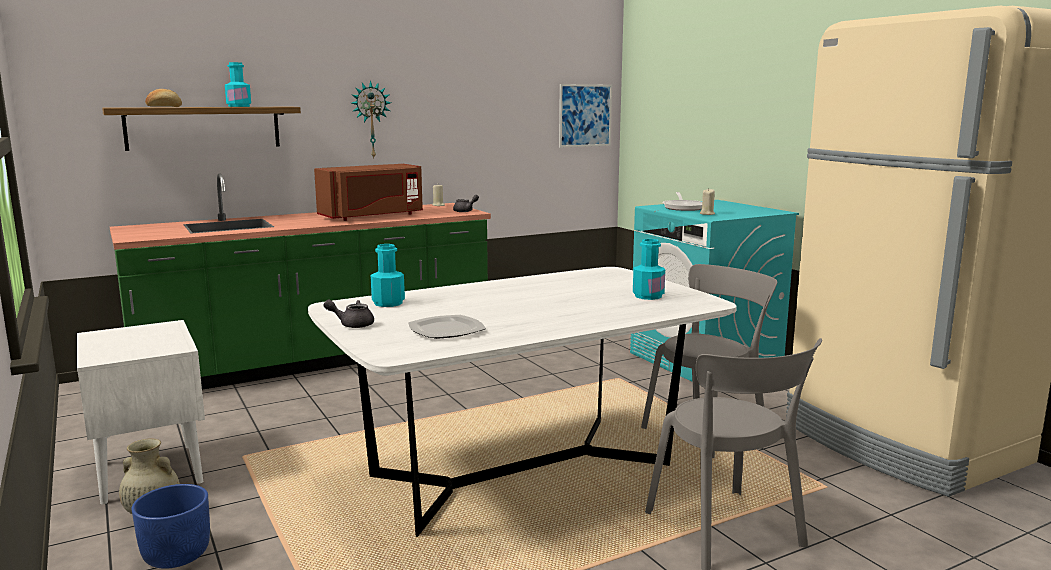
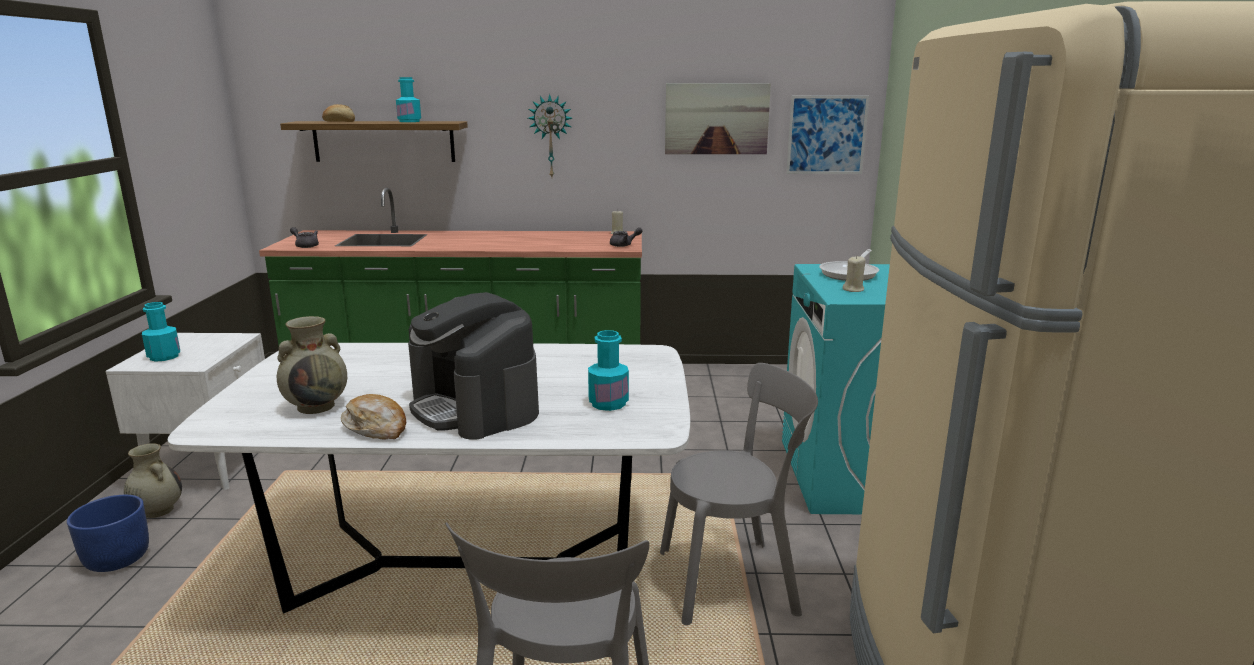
camera: 30 degrees right, 5 degrees up
brown microwave [314,164,423,221] -> none
grey teapot [323,299,374,328] -> grey teapot moved to [290,227,319,248]
turquoise bottle [371,244,405,307] -> turquoise bottle moved to [142,302,180,362]
plate [408,315,486,339] -> beige vase [277,316,347,414]
none -> bread [341,394,406,440]
none -> coffee machine [408,292,539,440]
none -> picture [665,83,771,154]

